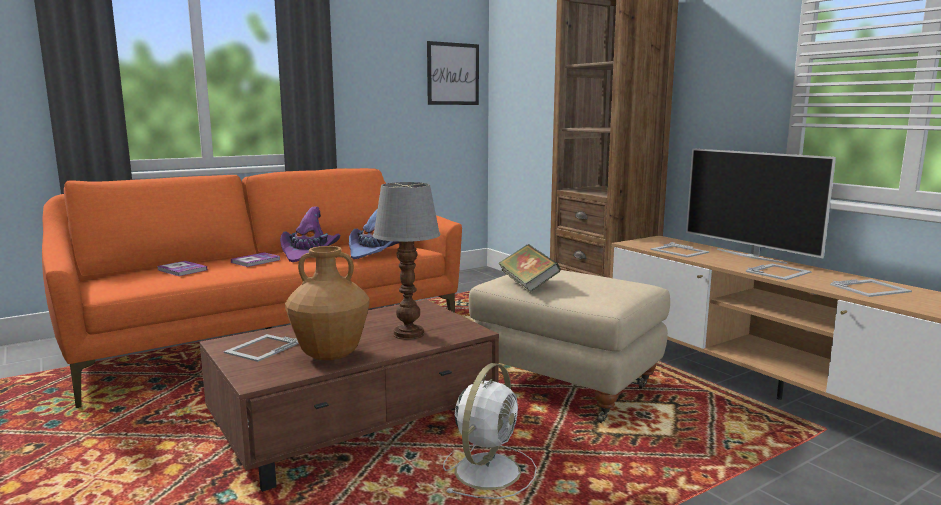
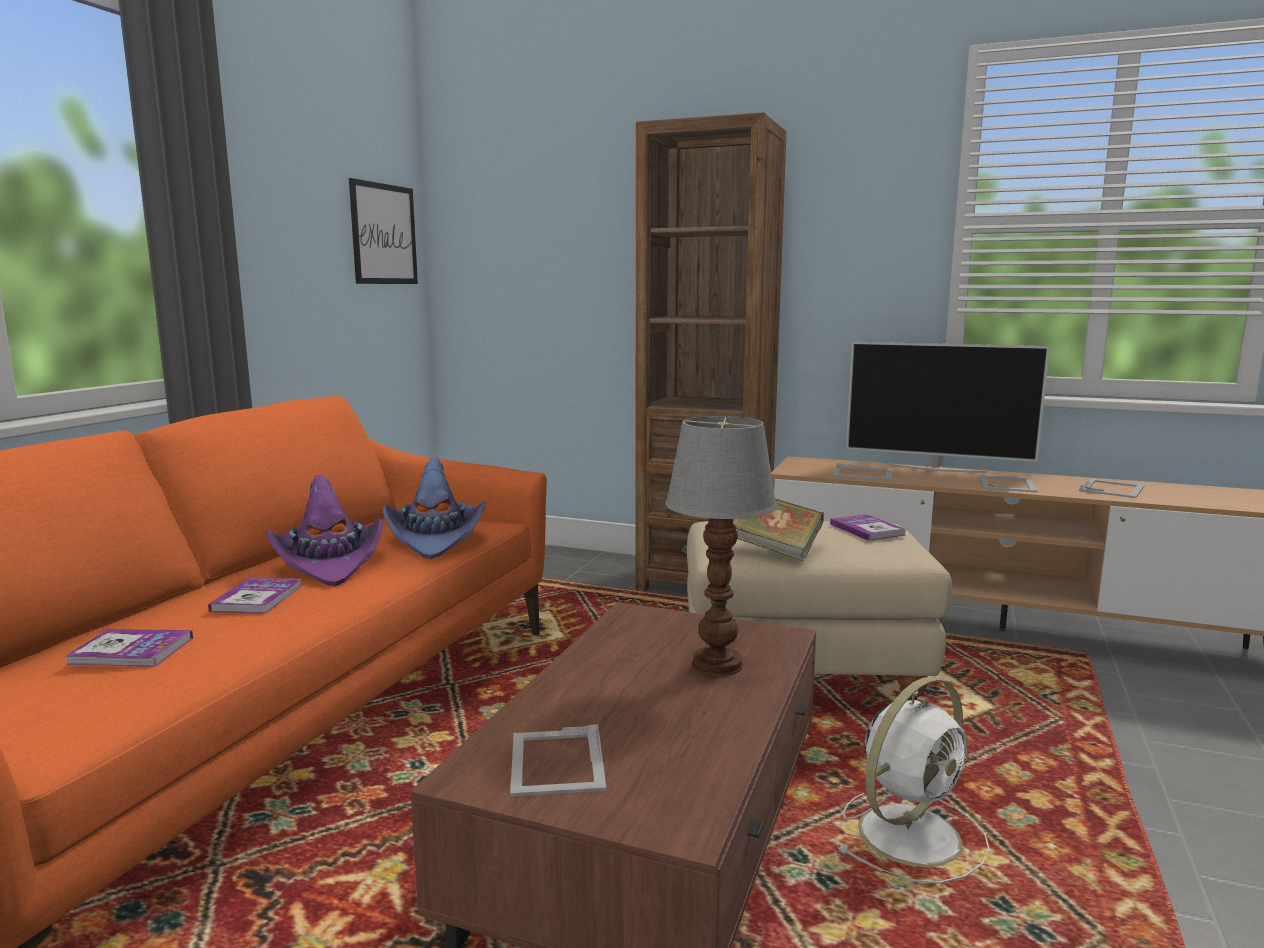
camera: 35 degrees left, 0 degrees up
brown vase [285,246,370,360] -> none
white fan [443,363,537,499] -> white fan turned 60 degrees clockwise [837,677,990,884]
none -> book [830,514,906,541]

